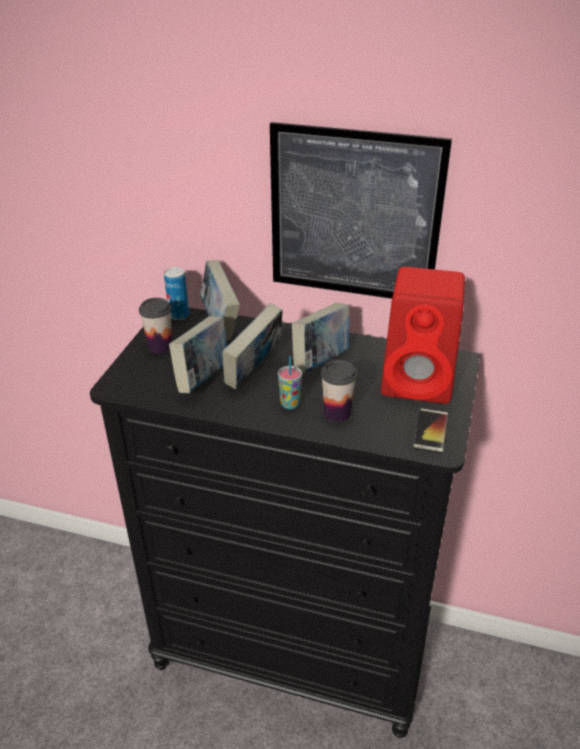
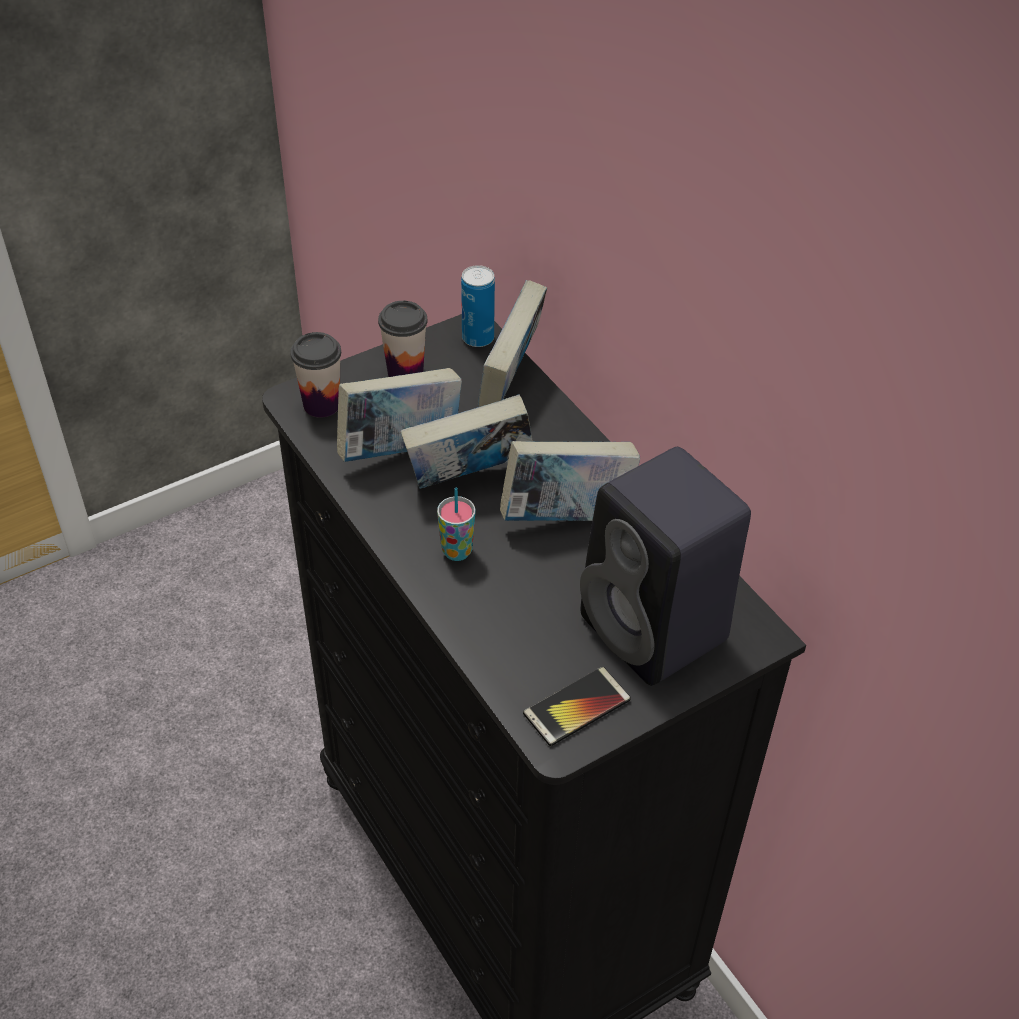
camera: 40 degrees right, 10 degrees up
picture [270,122,452,299] -> none
cup [321,360,357,422] -> cup moved to [290,332,341,418]
red speaker [381,267,465,404] -> black speaker [580,447,751,686]

